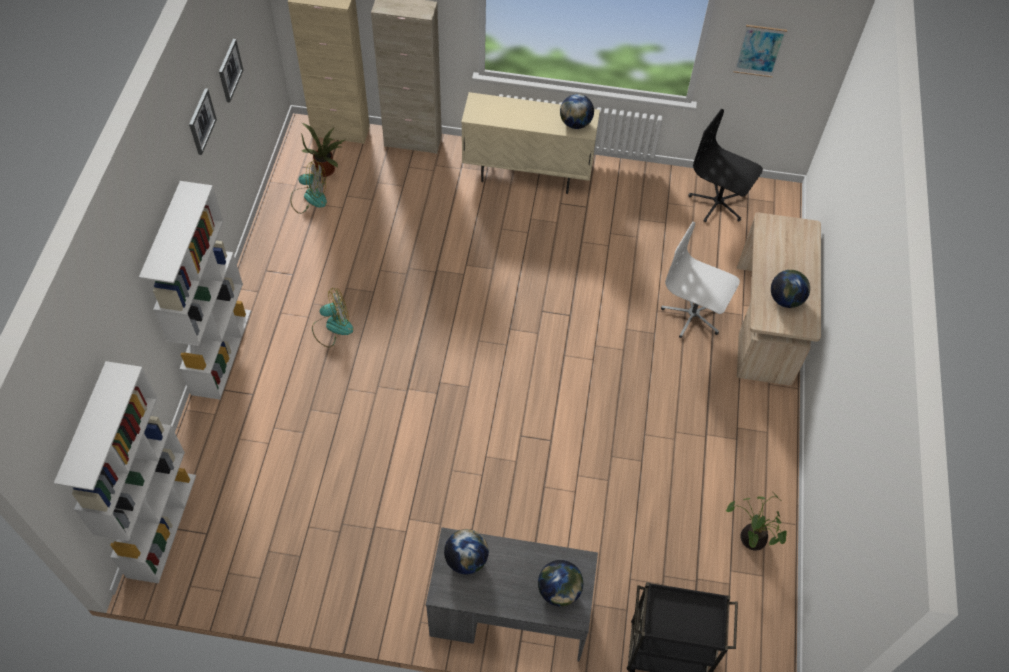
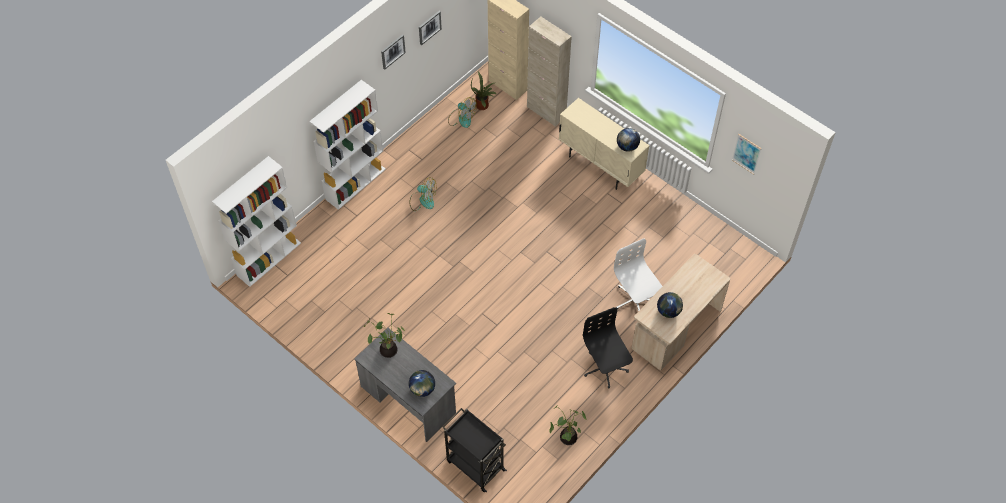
camera: 35 degrees right, 0 degrees up
globe [444,529,489,575] -> potted plant [364,313,405,358]
black office chair [688,109,763,222] -> black office chair moved to [583,307,633,389]

